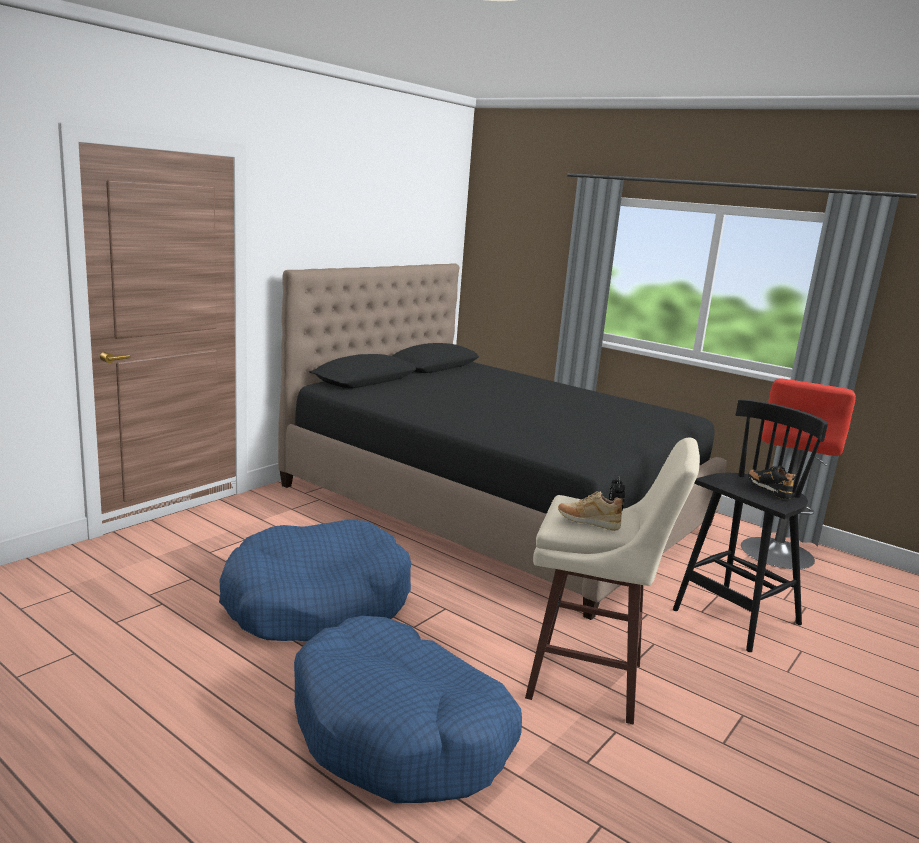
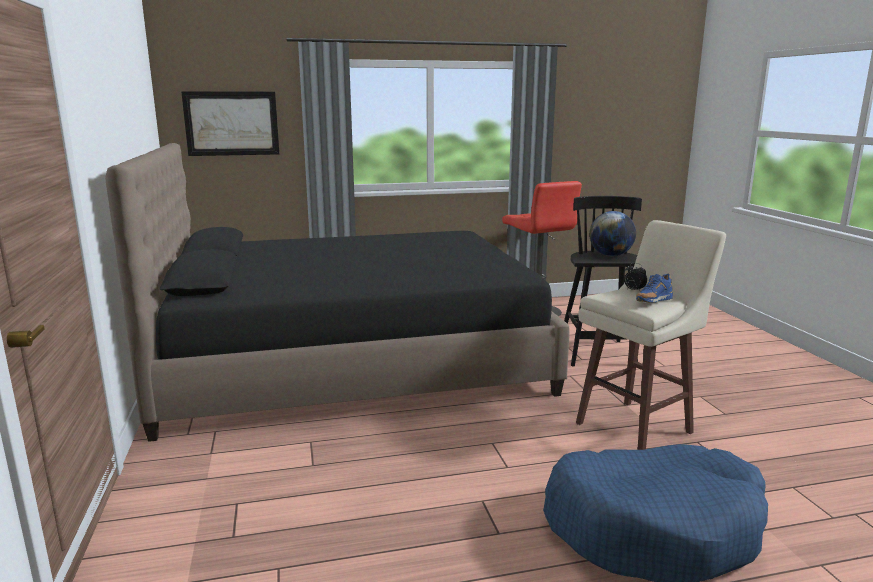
camera: 50 degrees left, 0 degrees up
blue dog bed [219,519,411,641] -> none
beige shoe [558,491,623,531] -> blue shoe [636,274,673,303]
black shoe [748,466,795,499] -> globe [589,211,636,256]
none -> picture [181,91,279,156]

